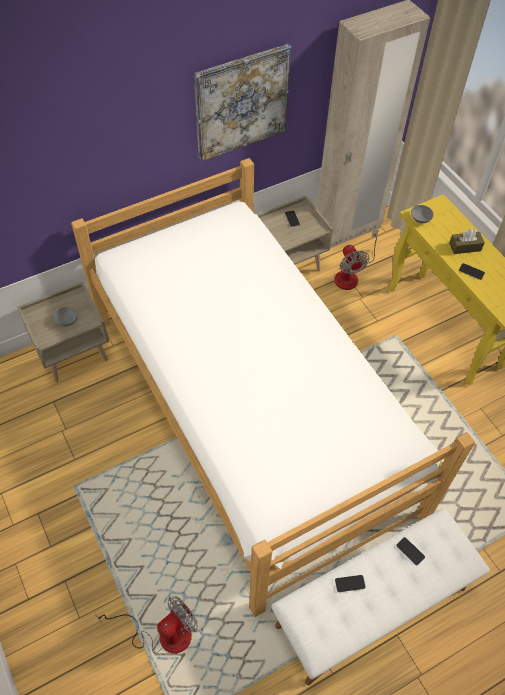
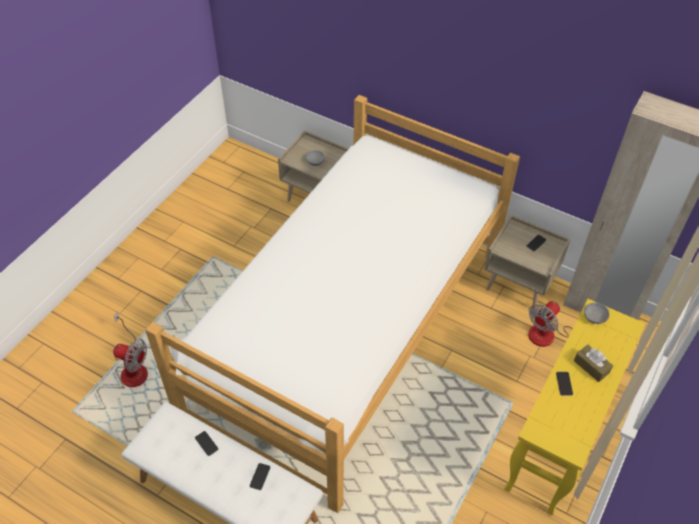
camera: 60 degrees right, 5 degrees down
picture [194,44,291,161] -> none

